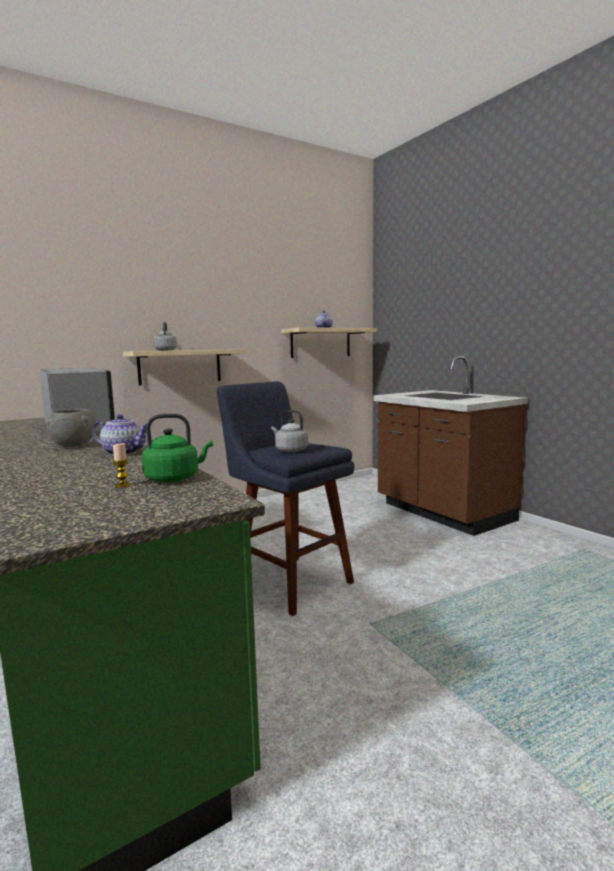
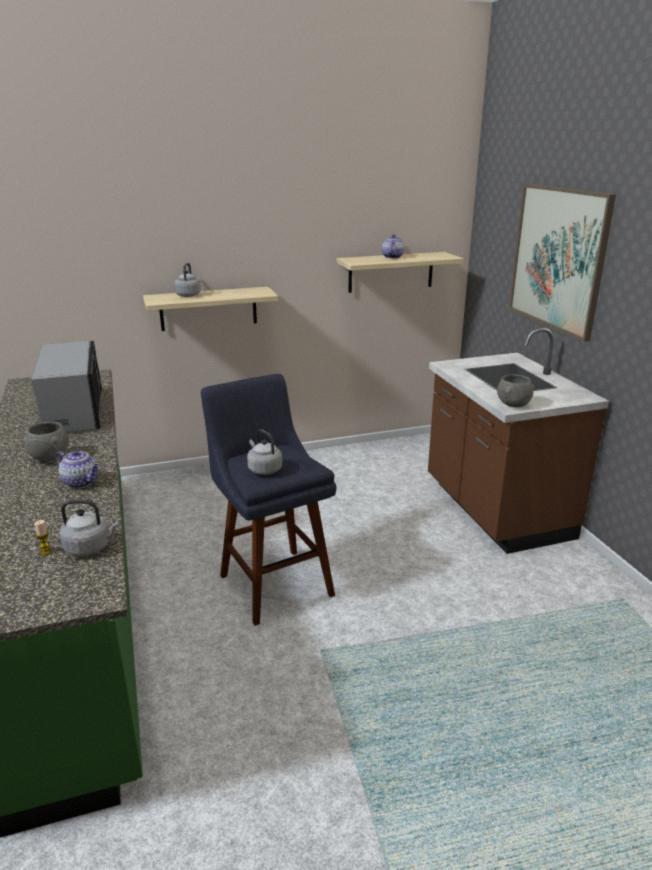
camera: 15 degrees right, 15 degrees up
green kettle [142,414,213,483] -> grey kettle [59,499,119,556]
none -> grey bowl [497,374,535,407]
none -> picture [508,184,616,342]

